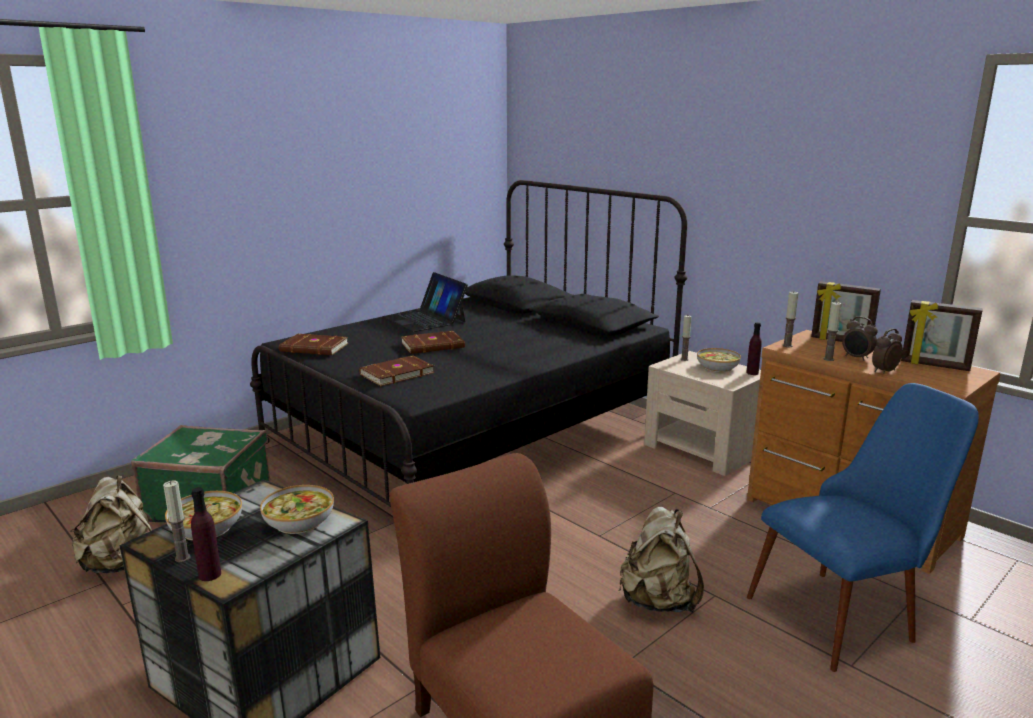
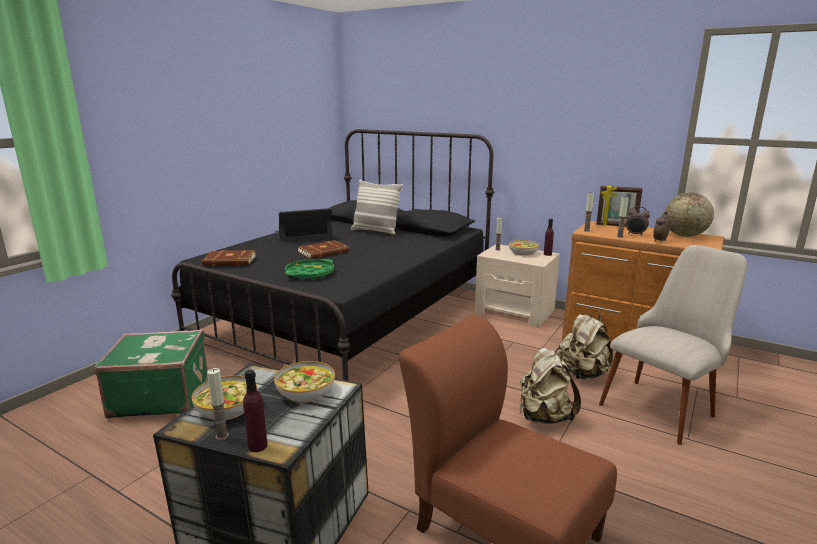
camera: 15 degrees left, 0 degrees up
beige backpack [70,475,152,573] -> beige backpack moved to [559,311,613,379]
brown book [359,355,434,386] -> green tray [285,259,334,279]
laptop [383,272,468,332] -> laptop turned 120 degrees clockwise [275,208,333,242]
blue chair [747,383,979,672] -> beige chair [599,245,747,445]
picture frame [901,300,983,371] -> globe [664,192,714,237]
none -> pillow [351,180,403,235]

